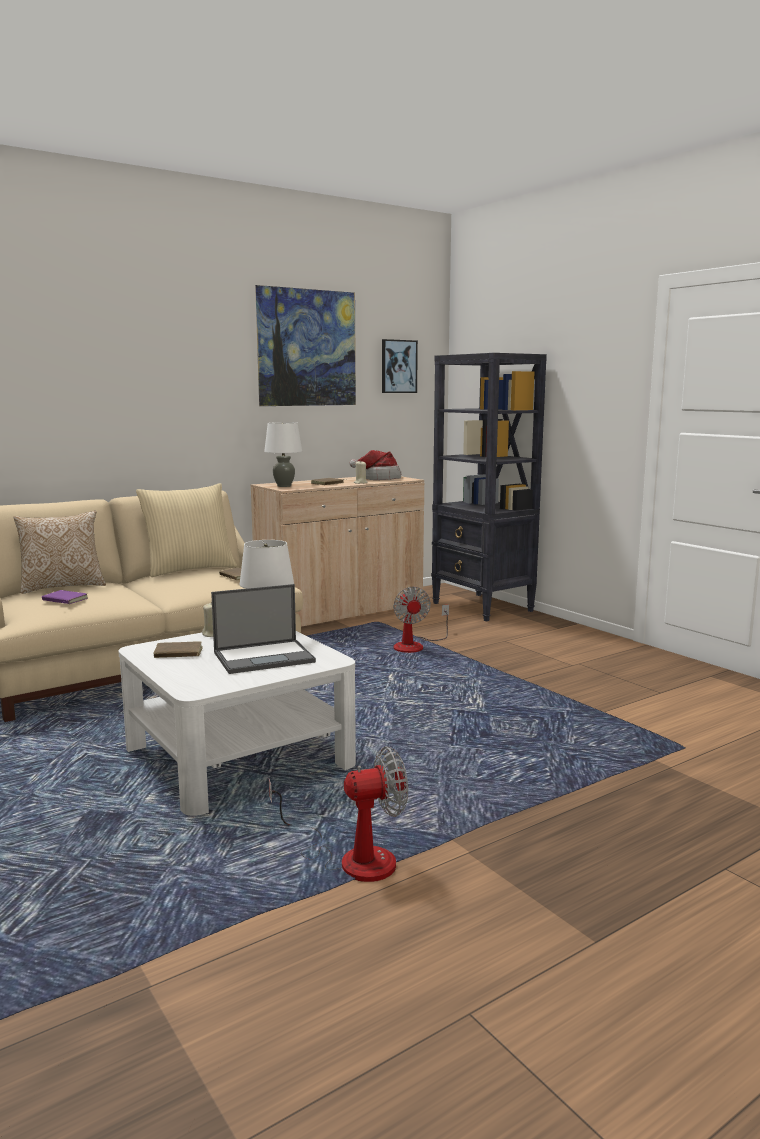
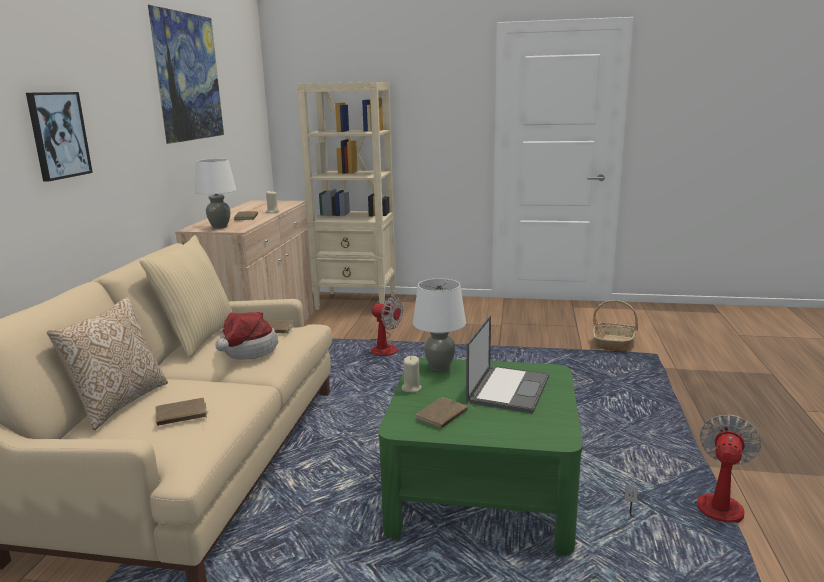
camera: 45 degrees left, 5 degrees up
purple book [42,590,88,604] -> brown book [156,398,208,426]
white coffee table [119,631,356,816] -> green coffee table [378,358,583,556]
hat [350,450,401,480] -> hat moved to [215,312,278,359]
picture [382,339,418,393] -> picture moved to [26,92,93,182]
black bookcase [431,353,547,621] -> beige bookcase [297,82,395,310]
none -> basket [593,300,638,352]

